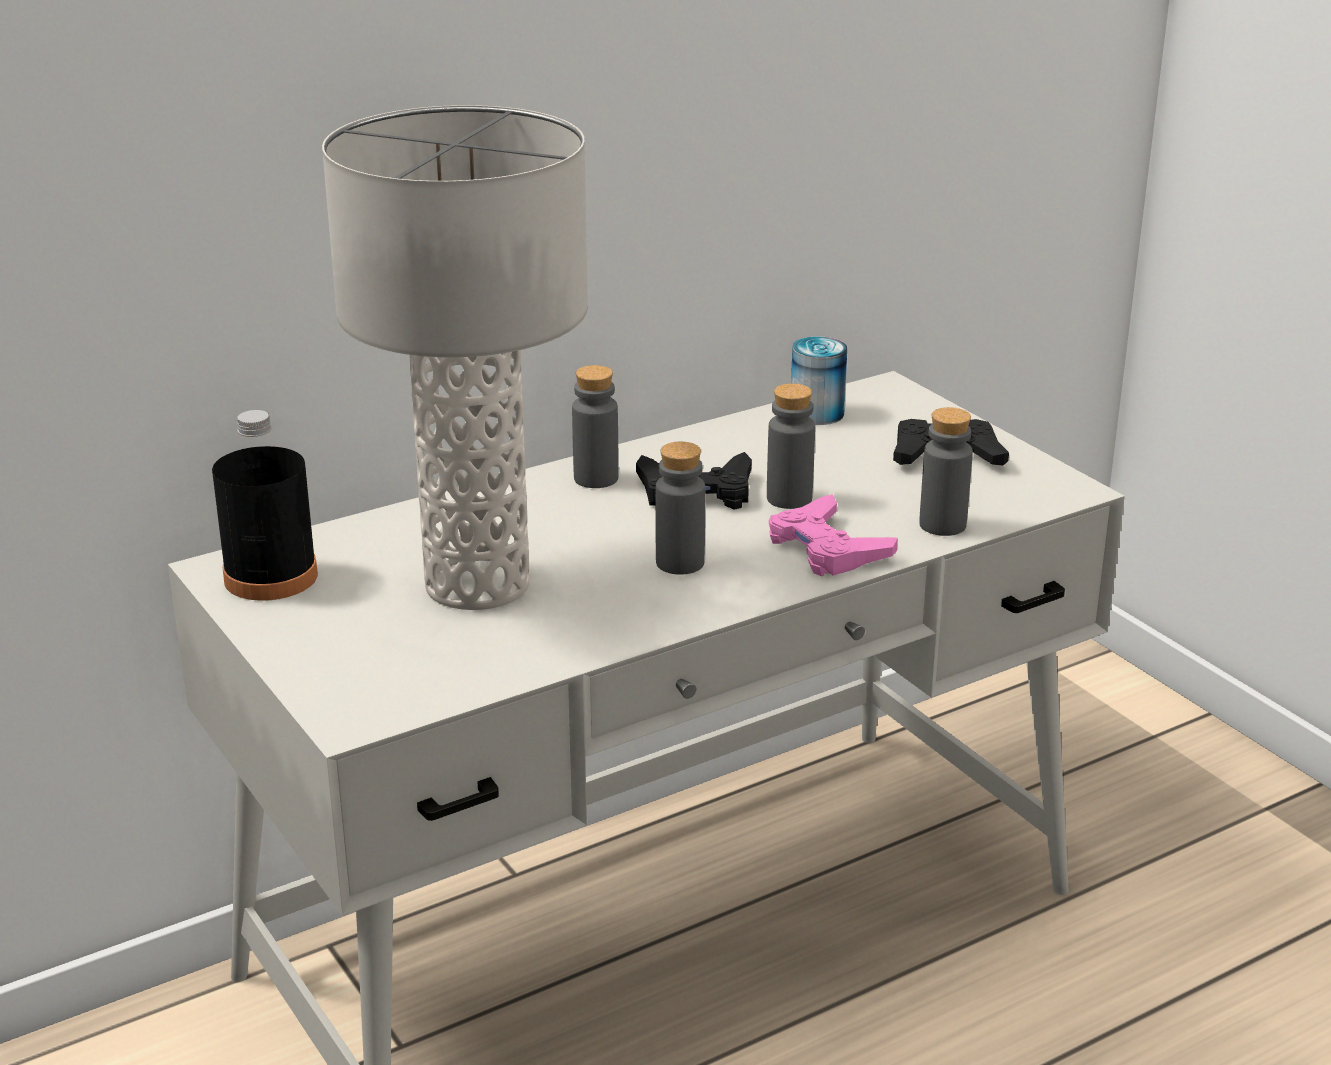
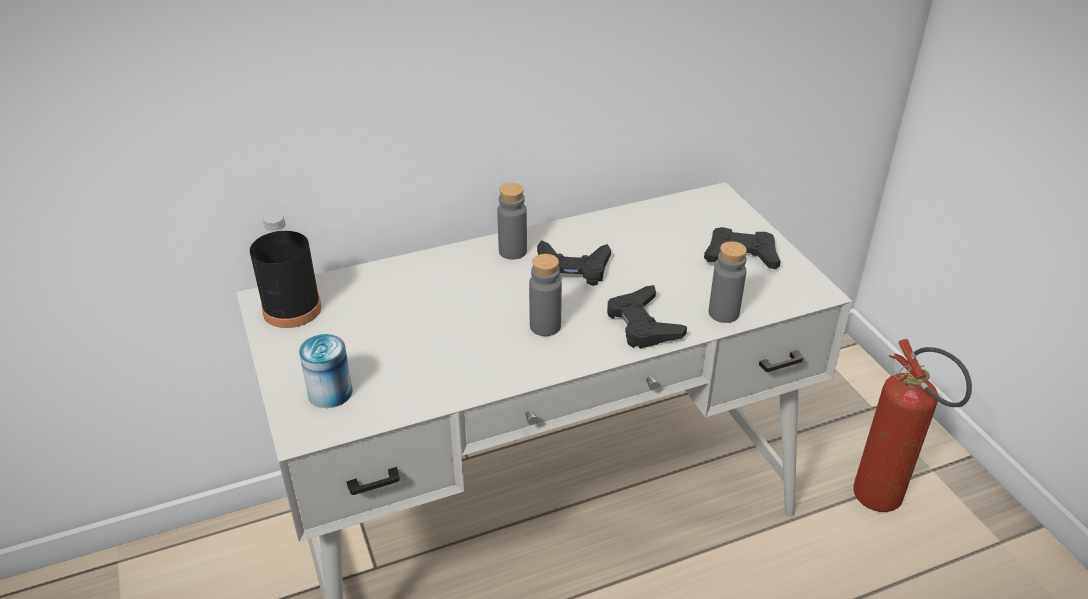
camera: 10 degrees right, 10 degrees up
white table lamp [322,105,588,610] -> none
grey bottle [767,383,815,509] -> none
pink game controller [769,494,898,576] -> black game controller [607,285,687,349]
can [791,337,847,425] -> can moved to [299,334,353,408]
none -> fire extinguisher [853,339,972,512]

